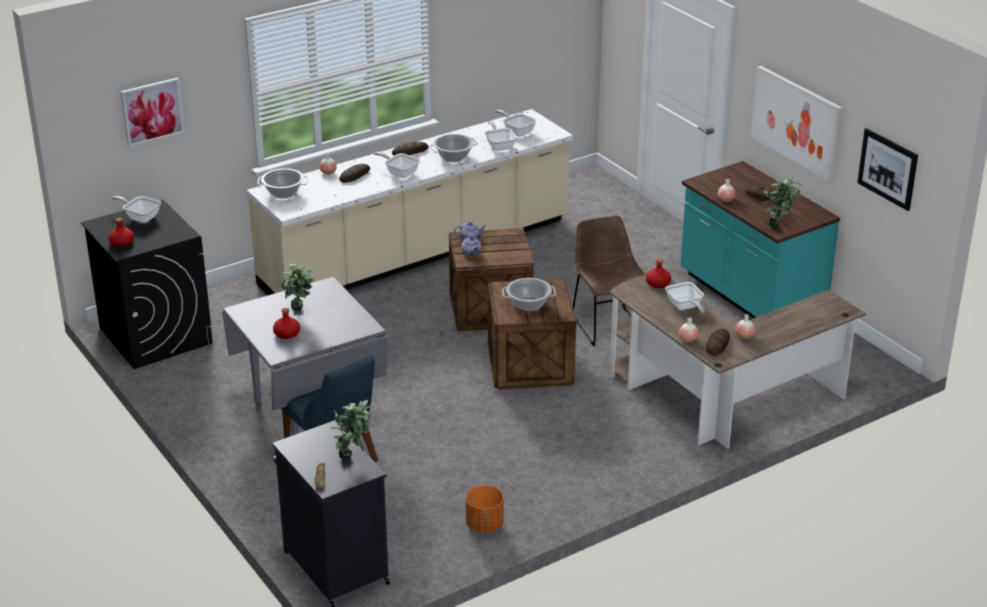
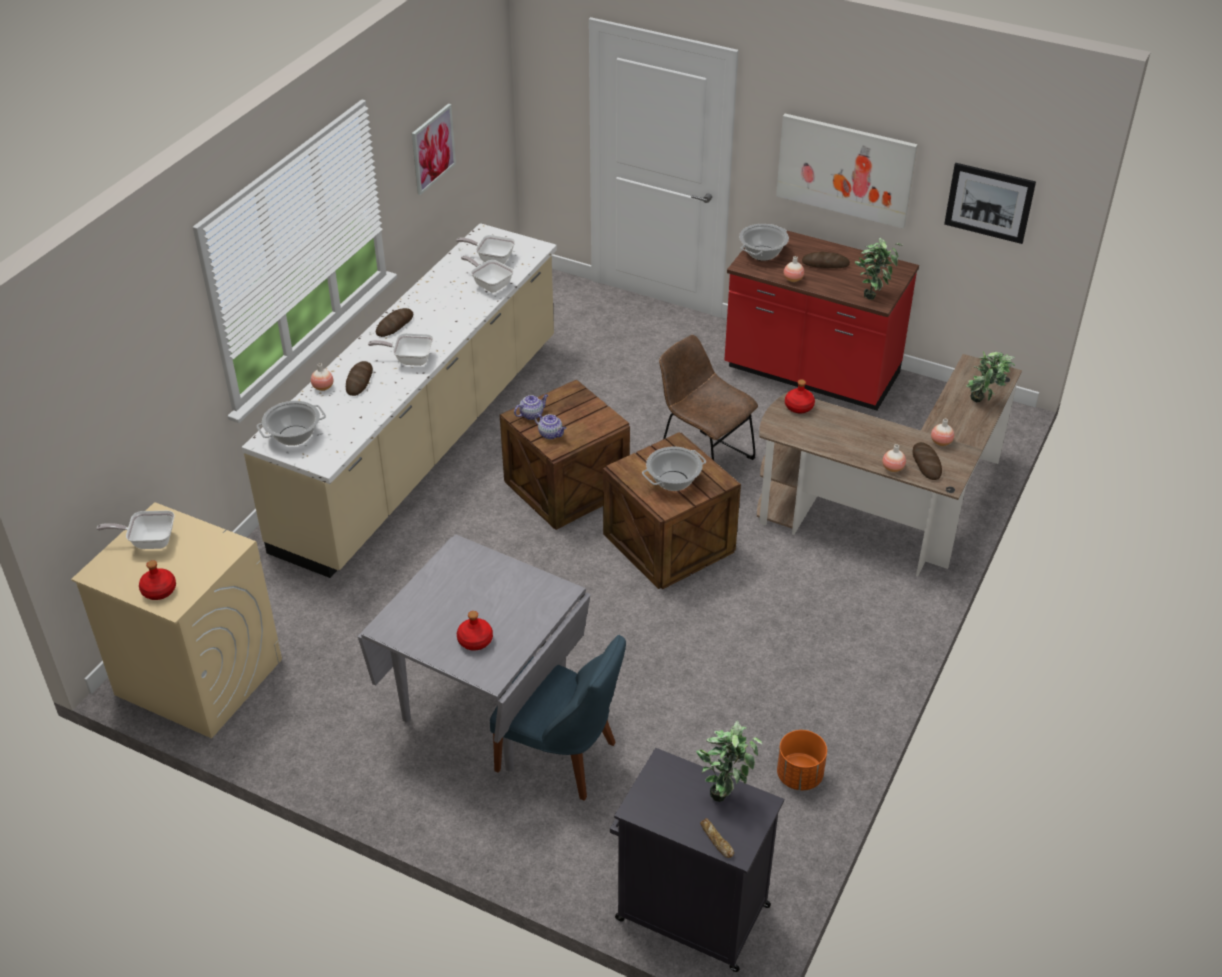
camera: 30 degrees left, 10 degrees up
black washing machine [81,200,213,369] -> beige washing machine [71,502,282,739]
picture [121,78,185,147] -> picture moved to [412,104,456,195]
potted plant [281,264,314,311] -> potted plant moved to [966,351,1015,402]
cooking pot [429,134,478,162] -> cooking pot moved to [739,224,789,261]
frying pan [665,282,705,313] -> none
turquoise counter [680,161,840,319] -> red counter [724,231,919,411]

